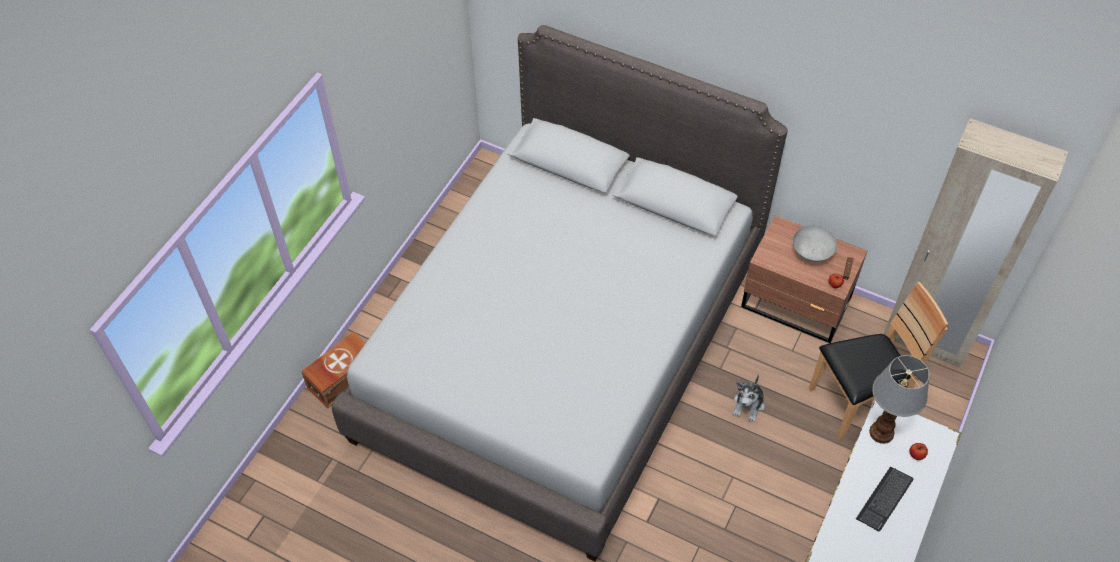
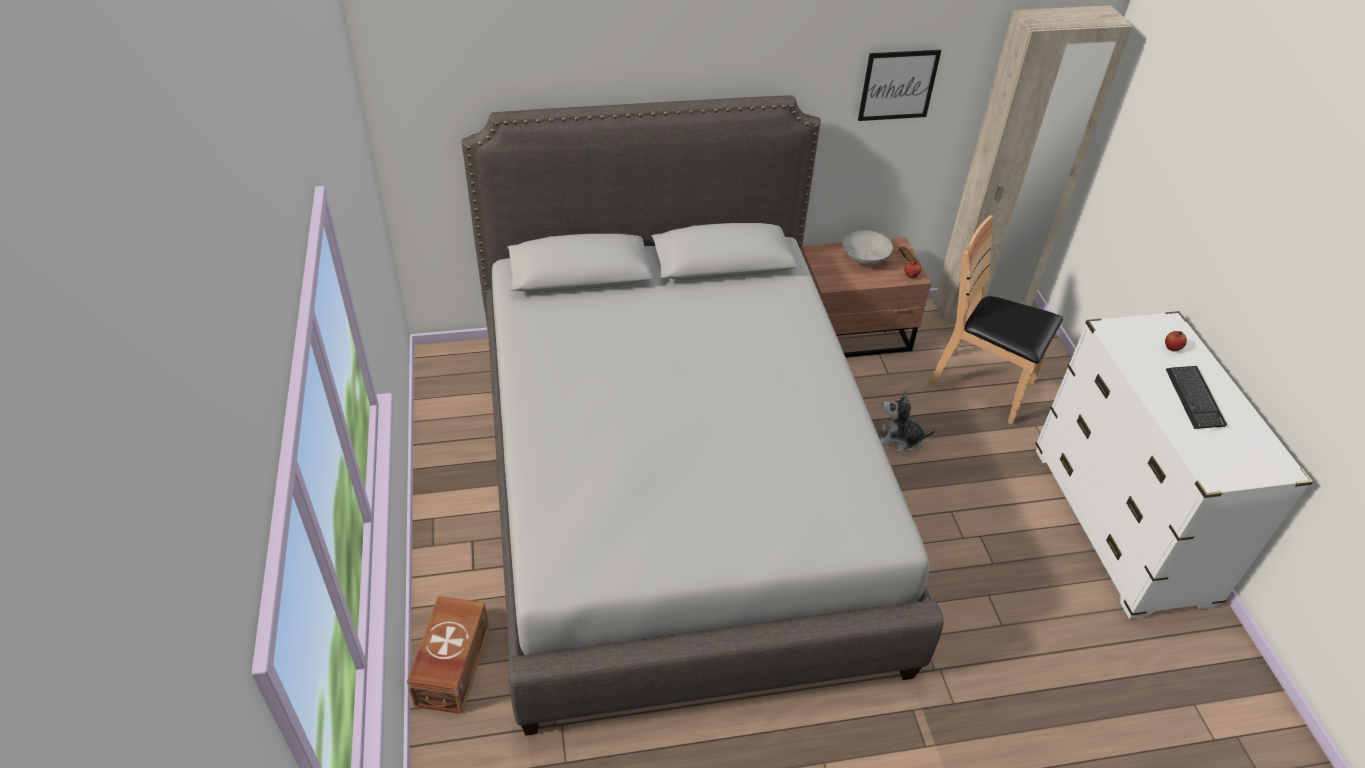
camera: 40 degrees left, 10 degrees down
plush toy [733,374,765,422] -> plush toy turned 120 degrees clockwise [879,390,935,452]
brown chair [809,282,948,441] -> brown chair turned 90 degrees counterclockwise [928,215,1063,425]
table lamp [869,355,930,444] -> none
none -> picture [858,50,941,121]

